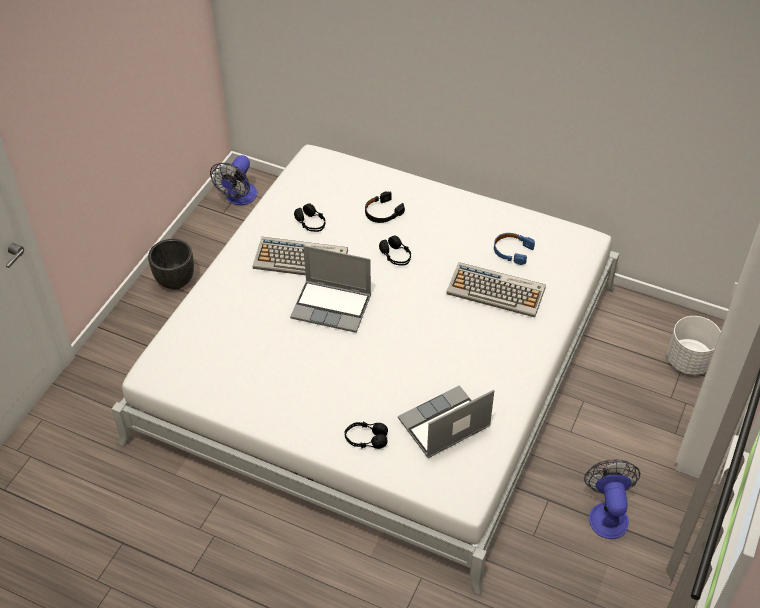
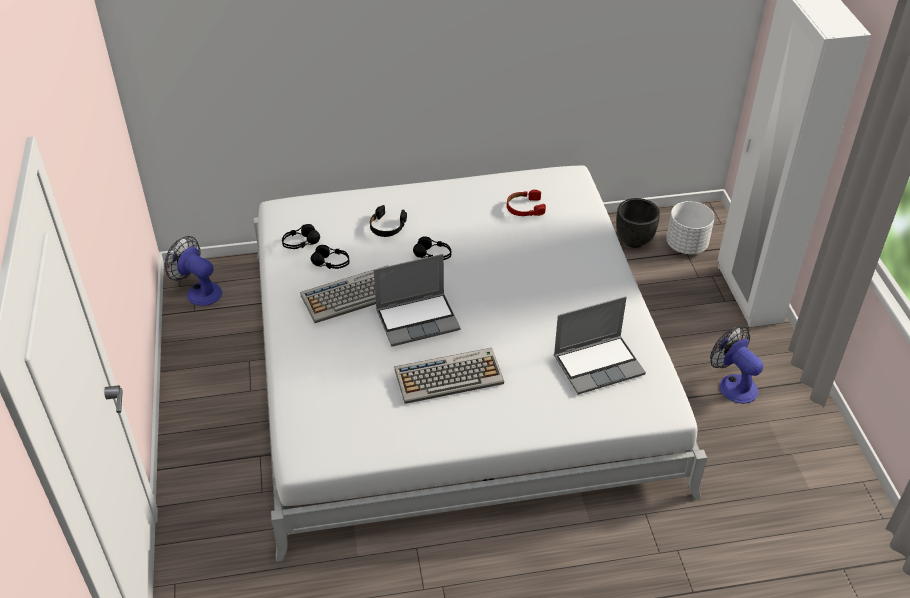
camera: 35 degrees left, 5 degrees down
black planter [148,239,194,289] -> black planter moved to [616,198,660,248]
fan [210,155,257,205] -> fan turned 135 degrees clockwise [165,236,222,306]
black headphones [344,421,388,449] -> black headphones moved to [282,224,320,249]
laptop [398,385,494,458] -> laptop turned 135 degrees counterclockwise [554,296,646,395]
keyboard [446,262,546,318] -> keyboard moved to [395,348,504,404]
blue headphones [494,233,535,265] -> red headphones [507,190,546,216]

